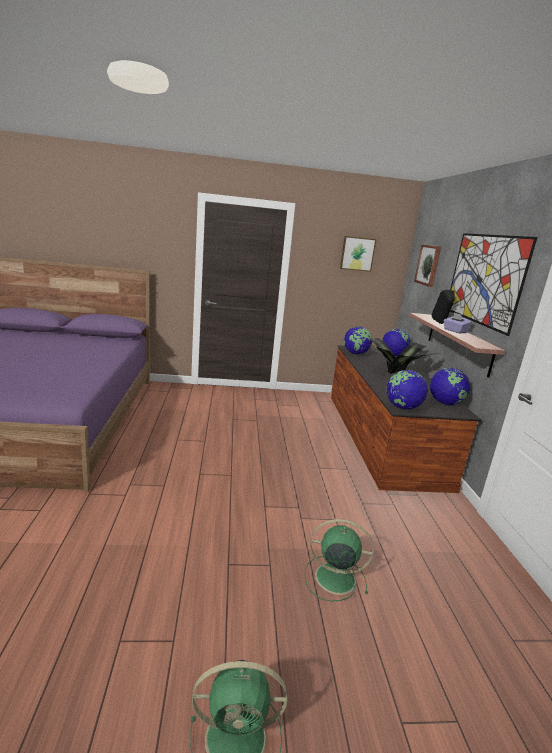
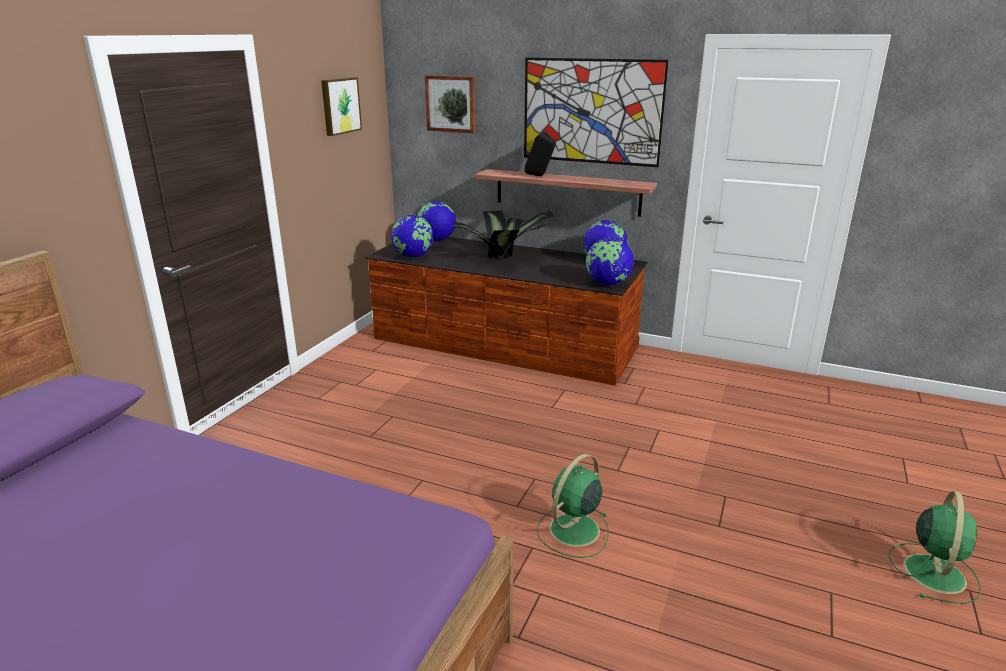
camera: 60 degrees left, 5 degrees up
green fan [305,519,373,602] -> green fan moved to [537,454,609,558]
purple tissue box [443,313,472,333] -> none

